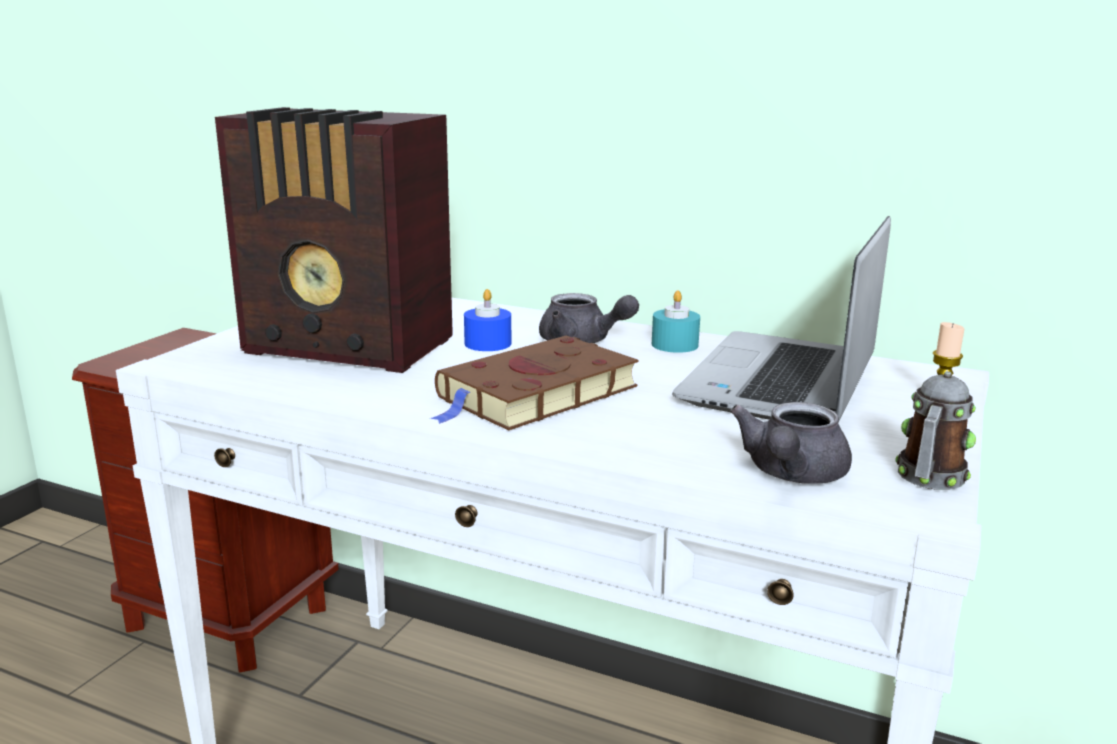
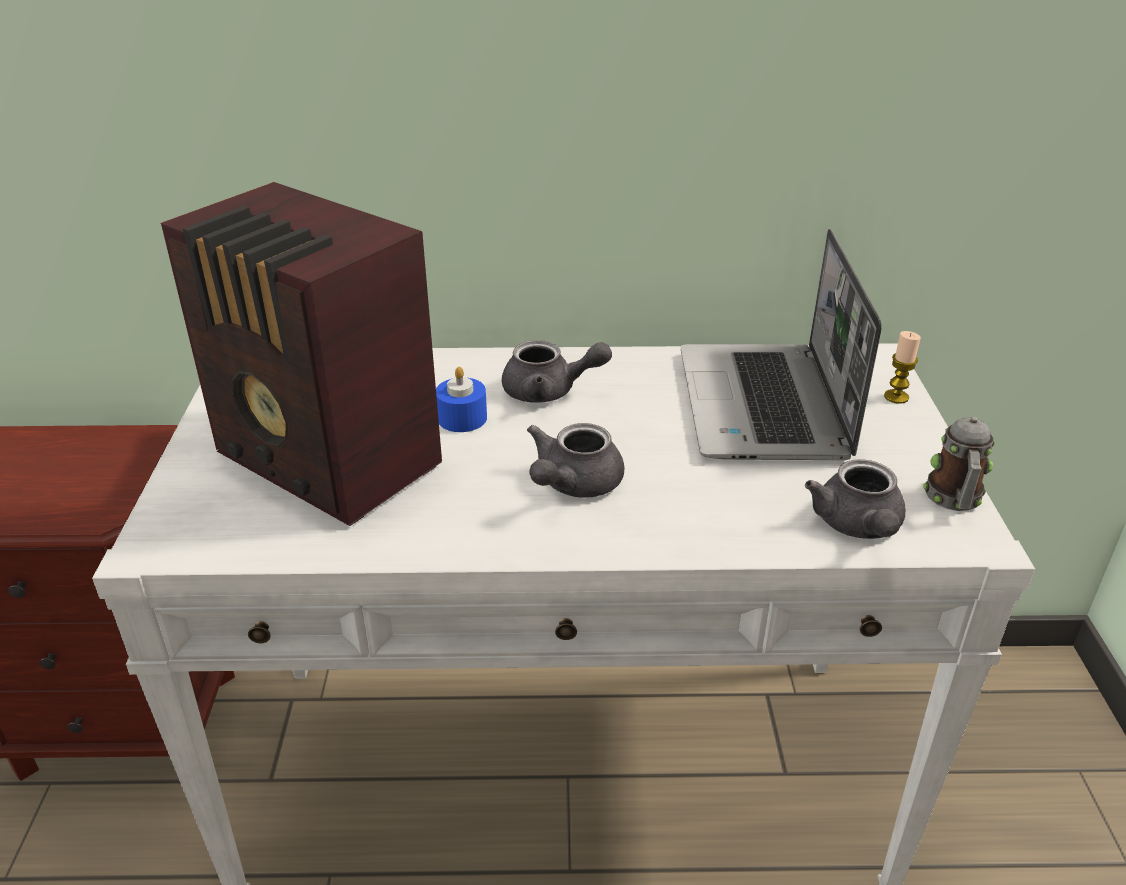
camera: 25 degrees left, 15 degrees up
radio [215,107,453,373] -> radio turned 45 degrees clockwise [160,182,442,526]
brown book [430,336,638,431] -> grey teapot [527,423,624,498]
turquoise candle [652,290,700,353] -> none

